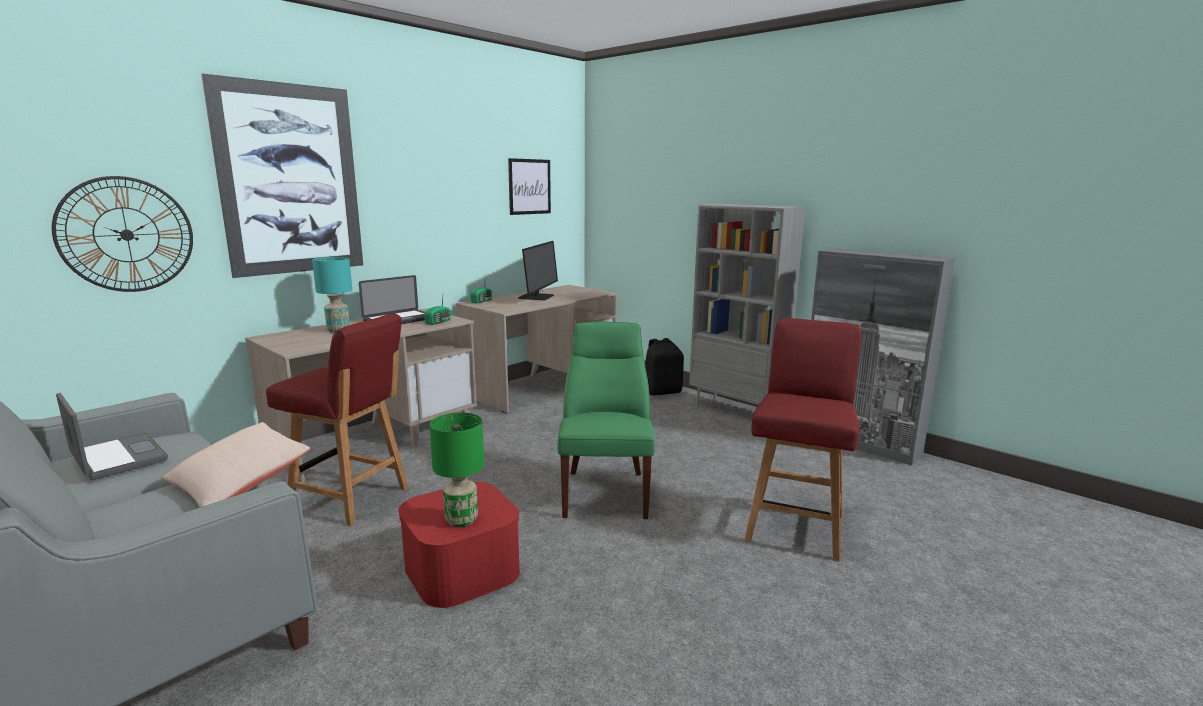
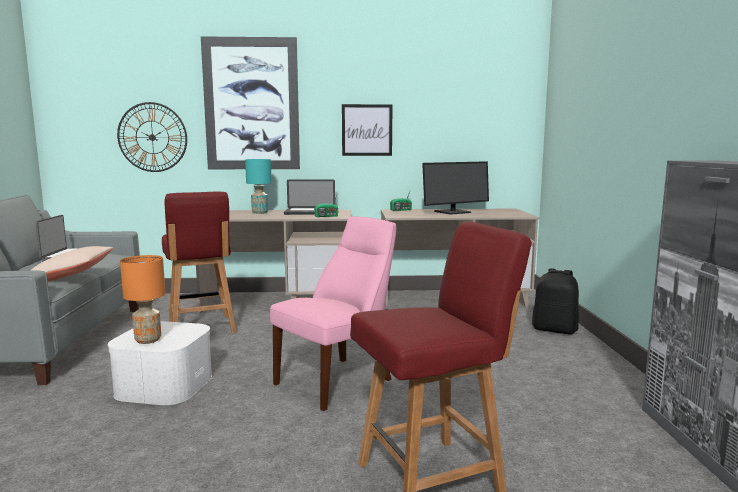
camera: 45 degrees right, 5 degrees down
red storage box [398,482,520,608] -> white storage box [108,321,212,405]
green table lamp [429,412,484,527] -> orange table lamp [120,255,166,344]
picture [508,158,551,215] -> picture moved to [342,104,392,156]
green chair [558,322,655,519] -> pink chair [270,217,396,411]
grey bookcase [689,204,805,407] -> none

